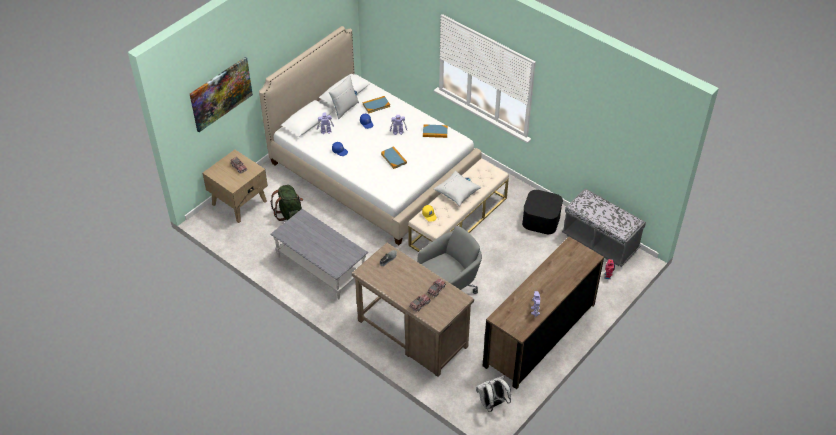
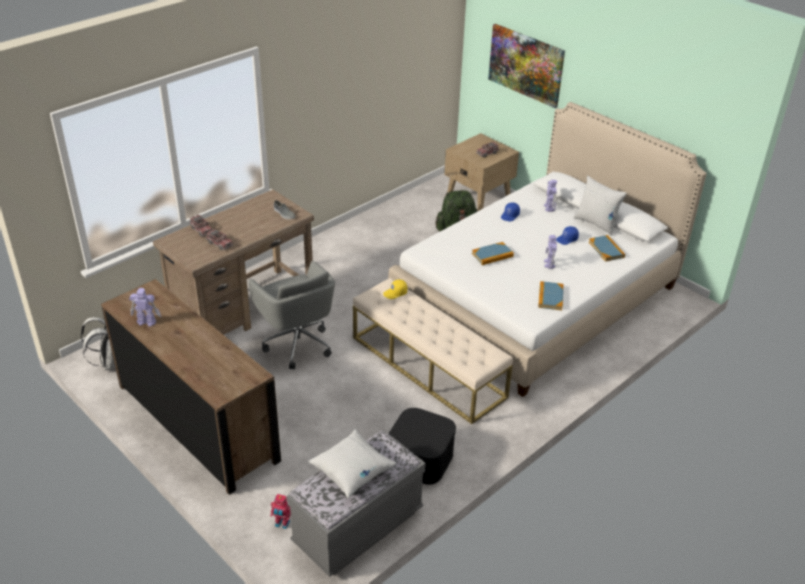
camera: 95 degrees right, 10 degrees down
grey coffee table [270,209,368,299] -> none
grey pillow [434,170,482,206] -> grey pillow moved to [308,429,396,499]

